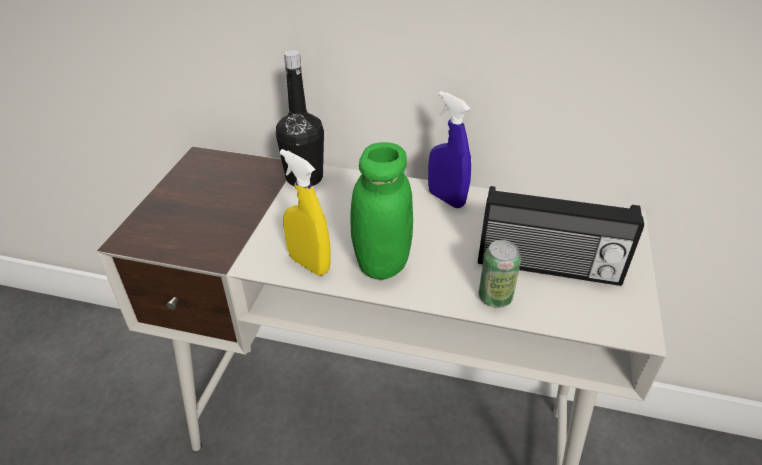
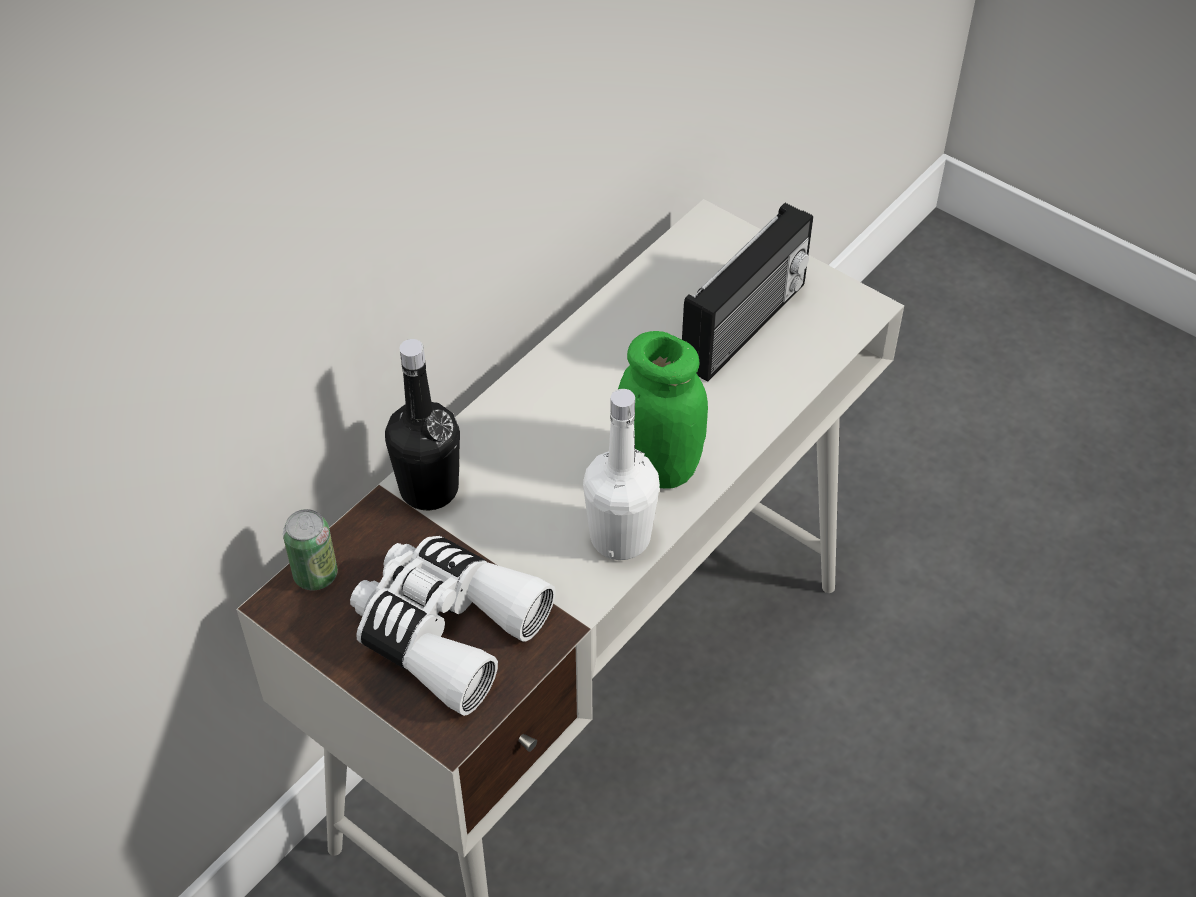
camera: 65 degrees left, 10 degrees up
yellow spray bottle [280,149,331,275] -> white bottle [583,389,660,560]
blue spray bottle [428,91,471,208] -> none
can [479,240,521,308] -> can moved to [283,509,338,590]
none -> white binoculars [350,536,556,716]

